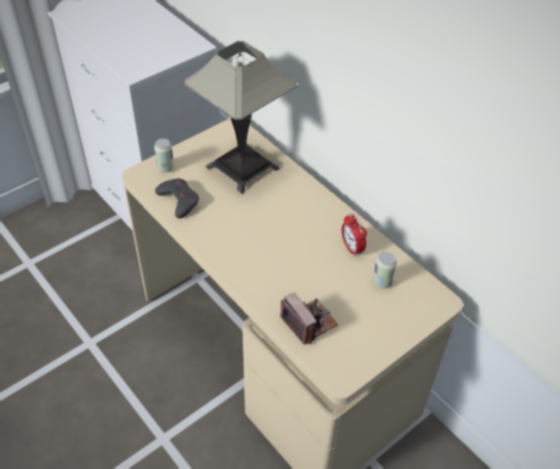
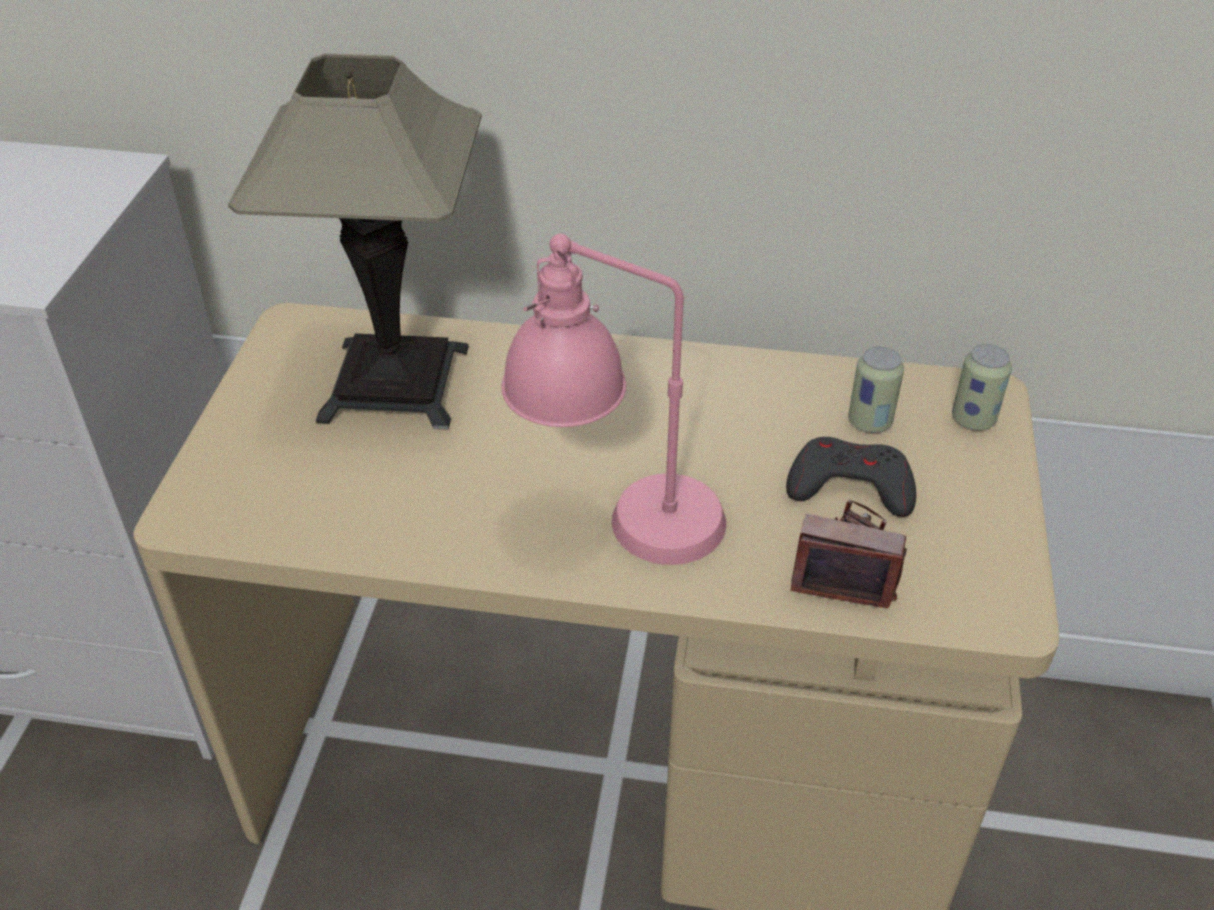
camera: 40 degrees left, 5 degrees down
can [154,138,174,172] -> can moved to [952,344,1012,430]
grey game controller [155,178,199,219] -> grey game controller moved to [786,437,916,517]
alarm clock [342,213,367,257] -> none
none -> pink table lamp [501,234,726,565]

